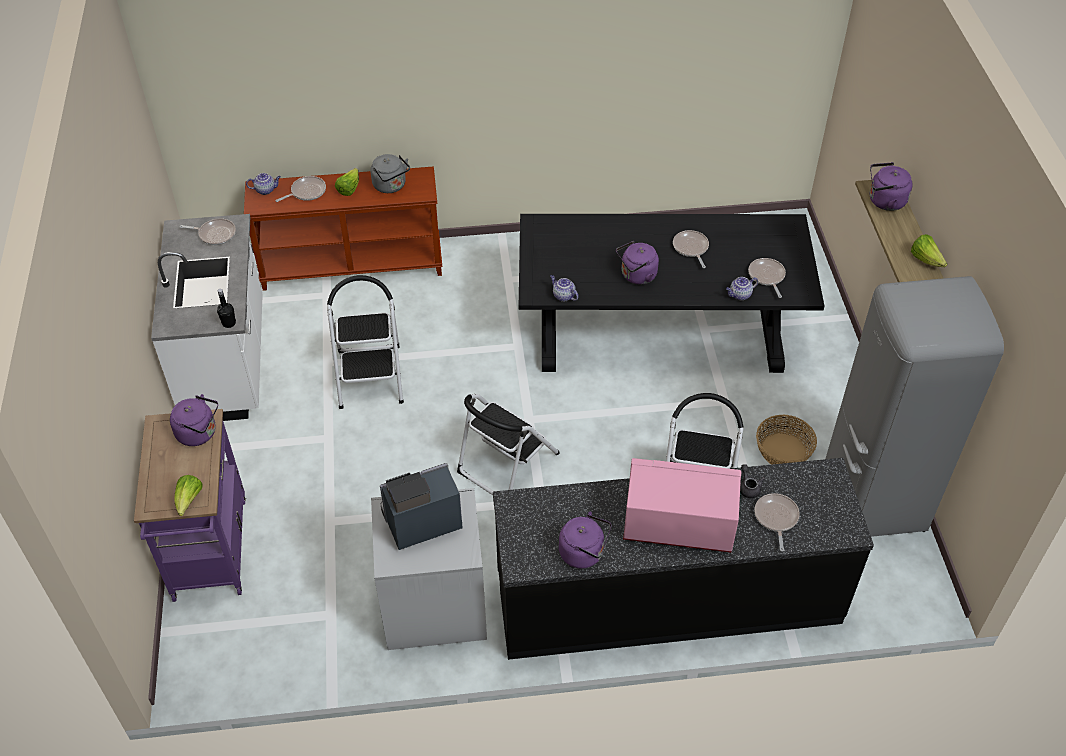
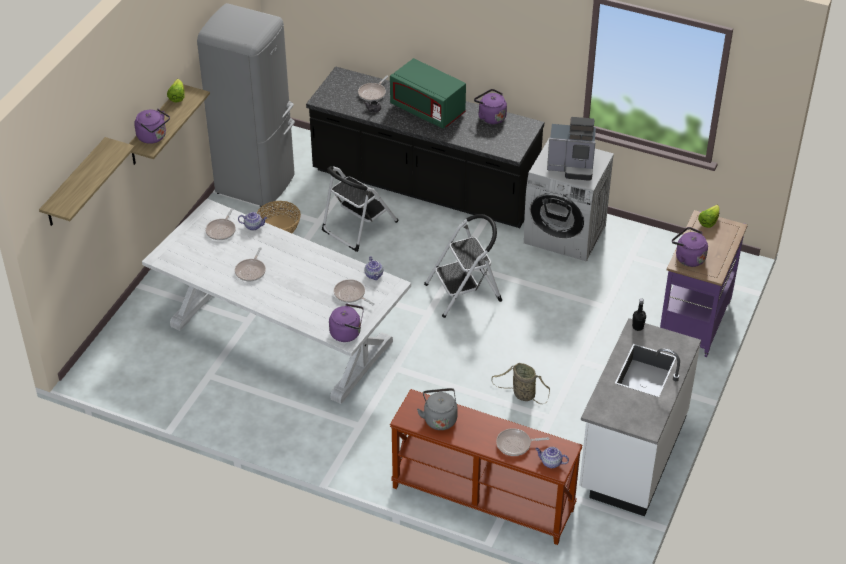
camera: 150 degrees left, 5 degrees down
frying pan [180,218,236,245] -> frying pan moved to [334,279,375,305]
step ladder [327,275,404,409] -> basket [492,363,550,404]
lettuce [335,168,359,196] -> none
black dining table [519,214,824,373] -> white dining table [142,199,411,404]
purple kettle [616,241,659,284] -> purple kettle moved to [329,304,364,342]
pink microwave [623,458,741,552] -> green microwave [390,58,466,128]
none -> shelf [39,137,135,226]

